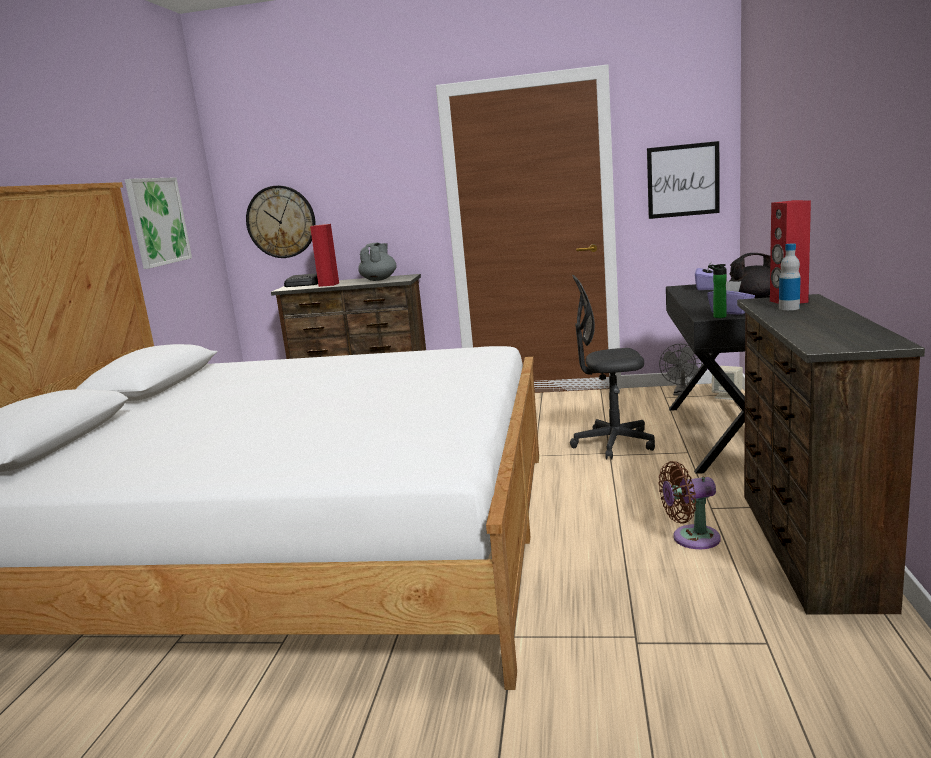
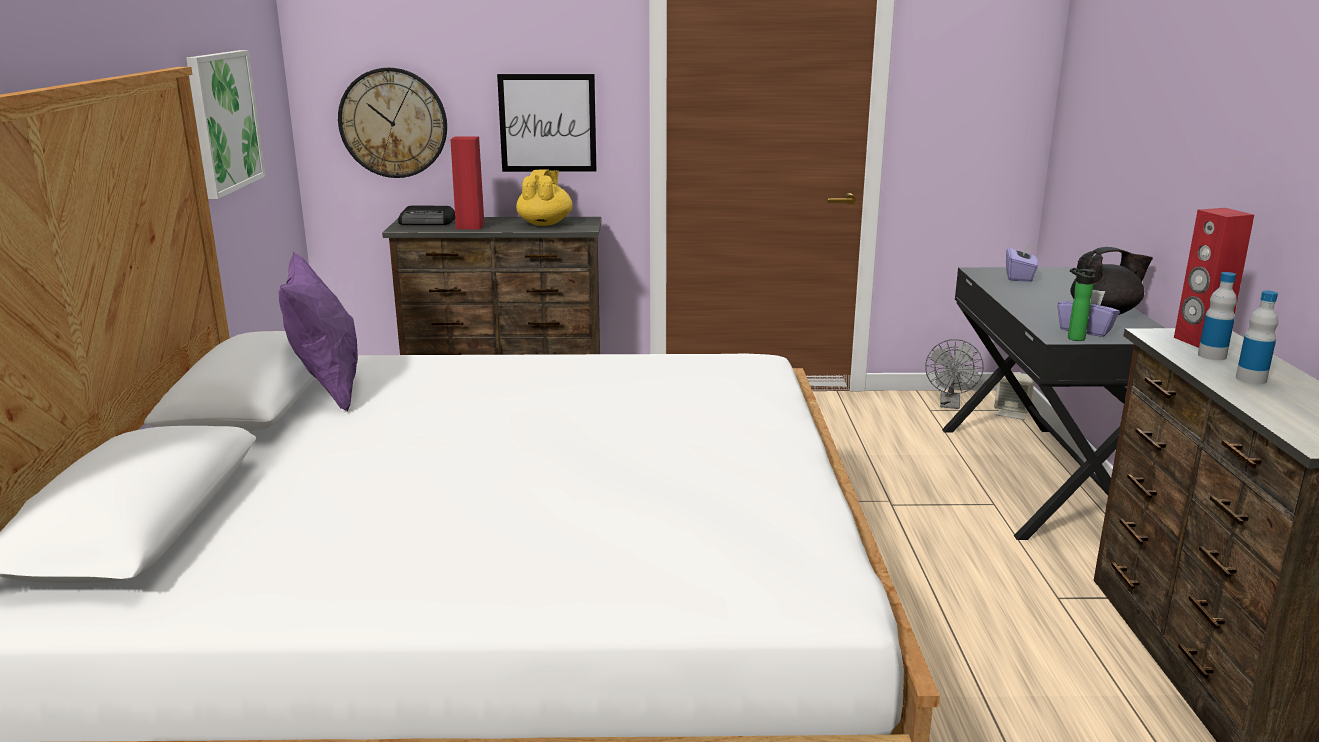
camera: 10 degrees left, 5 degrees up
grey teapot [358,243,397,281] -> yellow teapot [516,169,573,226]
grey office chair [570,275,655,460] -> none
picture [647,141,719,219] -> picture moved to [497,74,596,172]
brown fan [659,461,721,549] -> none
none -> purple pillow [278,252,358,412]
none -> bottle [1236,290,1278,384]

